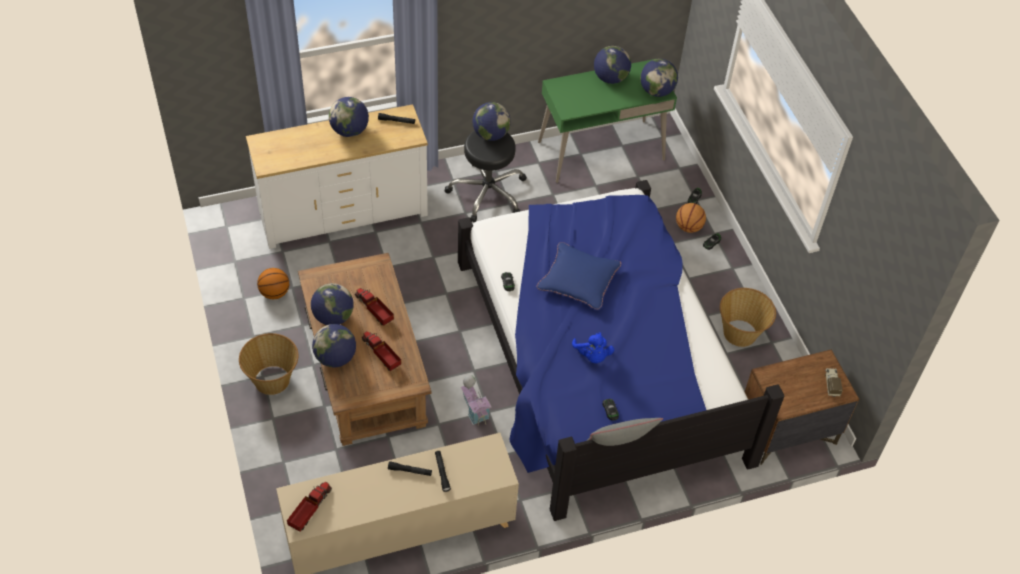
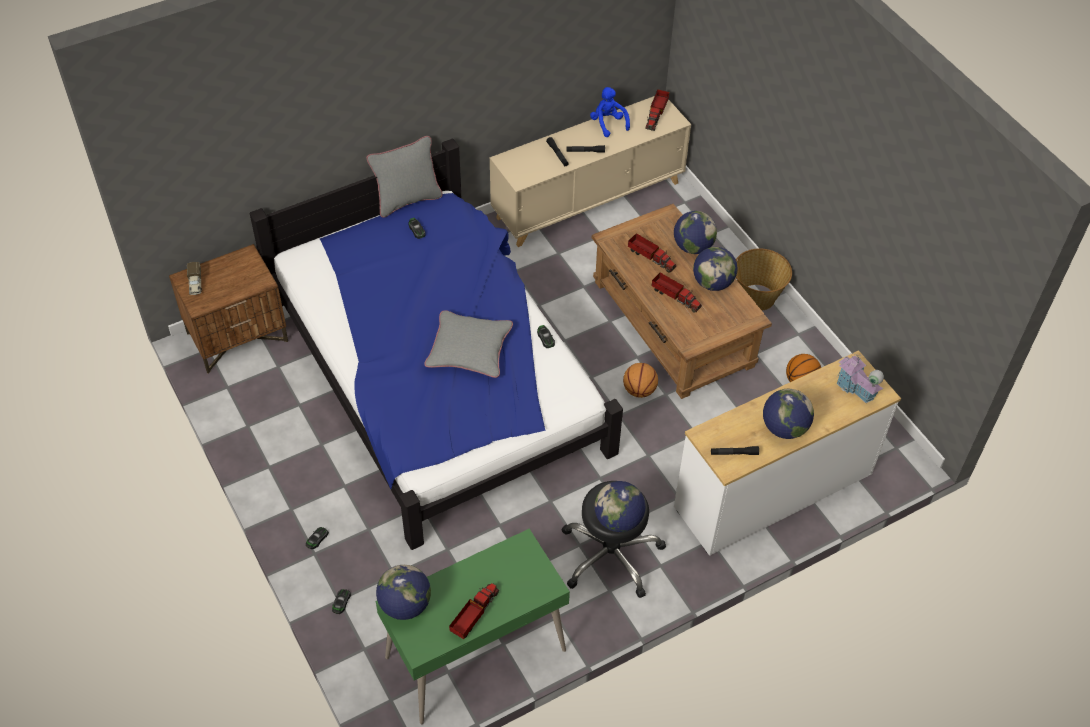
camera: 170 degrees right, 0 degrees up
toy house [461,375,491,426] -> toy house moved to [836,351,884,403]
blue pillow [537,242,621,310] -> grey pillow [424,310,513,378]
blue plush toy [572,332,614,363] -> blue plush toy moved to [590,87,630,137]
globe [594,46,631,84] -> toy truck [449,583,499,639]
basketball [676,203,706,233] -> basketball moved to [623,363,658,398]
basket [720,288,776,347] -> none

